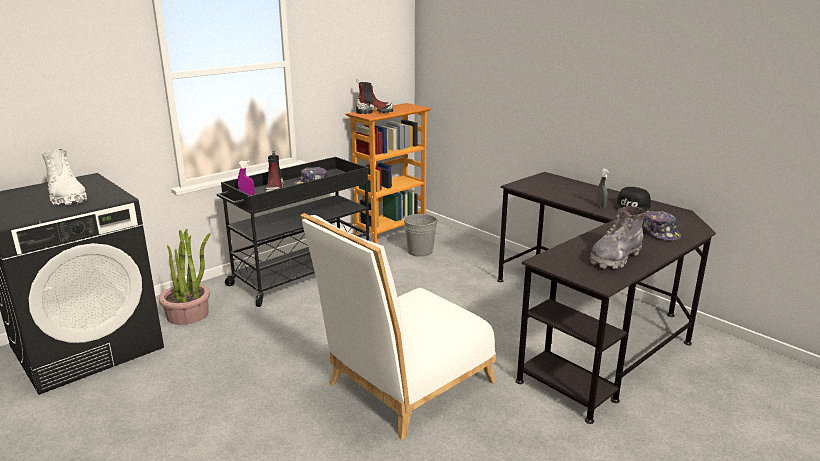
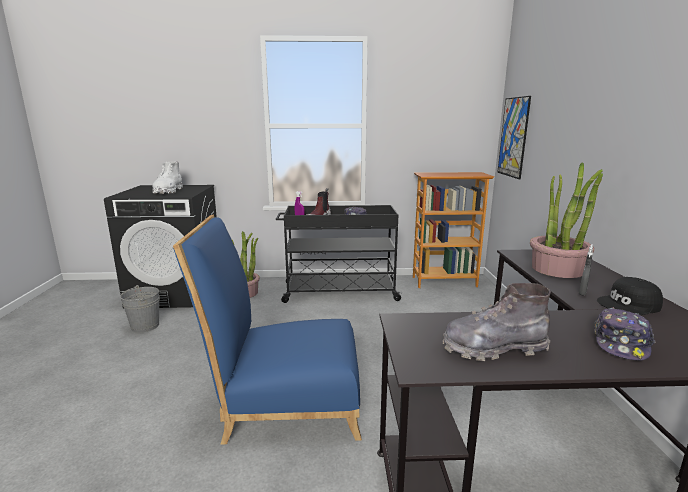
camera: 40 degrees right, 5 degrees down
white chair [301,213,496,440] -> blue chair [173,215,362,445]
boot [356,79,393,114] -> none
grey bucket [402,214,439,257] -> grey bucket moved to [120,285,160,333]
none -> picture [497,96,531,179]
none -> potted plant [530,162,603,278]

